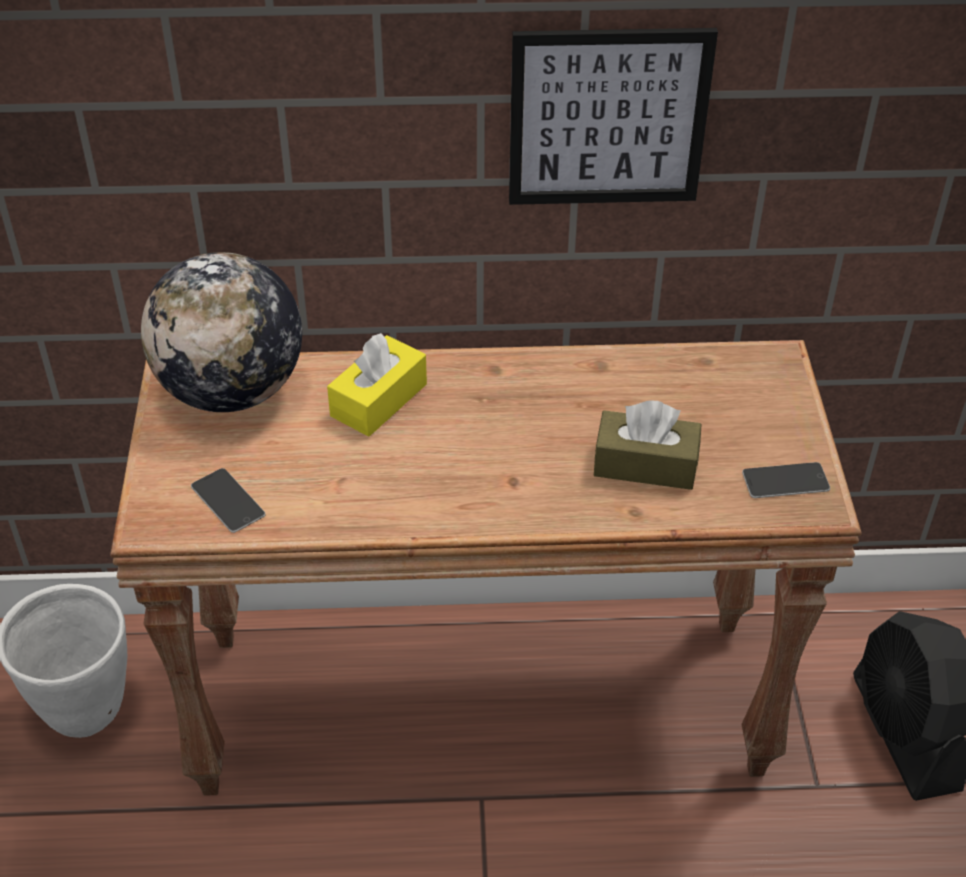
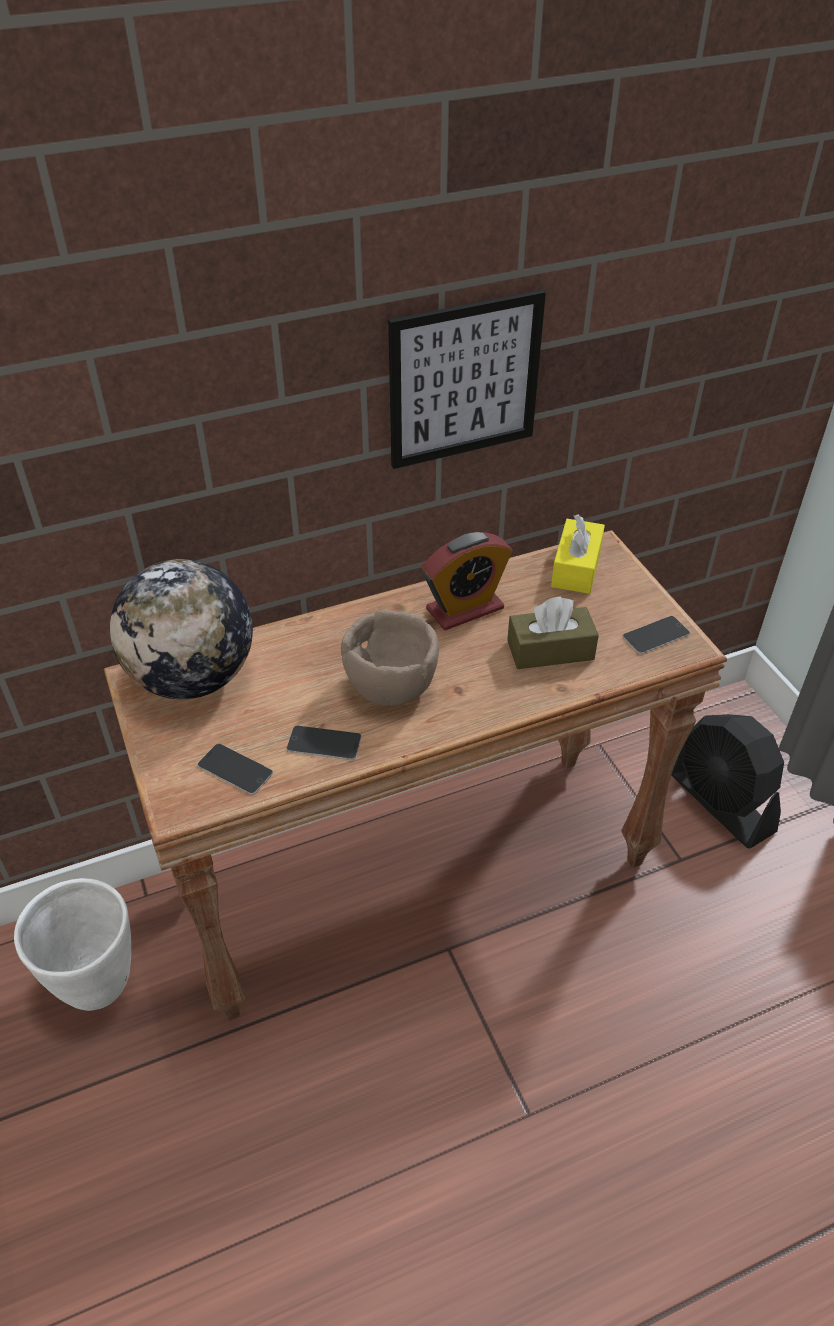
camera: 20 degrees left, 0 degrees up
yellow tissue box [327,333,427,437] -> yellow tissue box moved to [551,514,605,594]
none -> phone [286,726,362,760]
none -> brown bowl [341,610,439,706]
none -> alarm clock [422,532,512,630]

